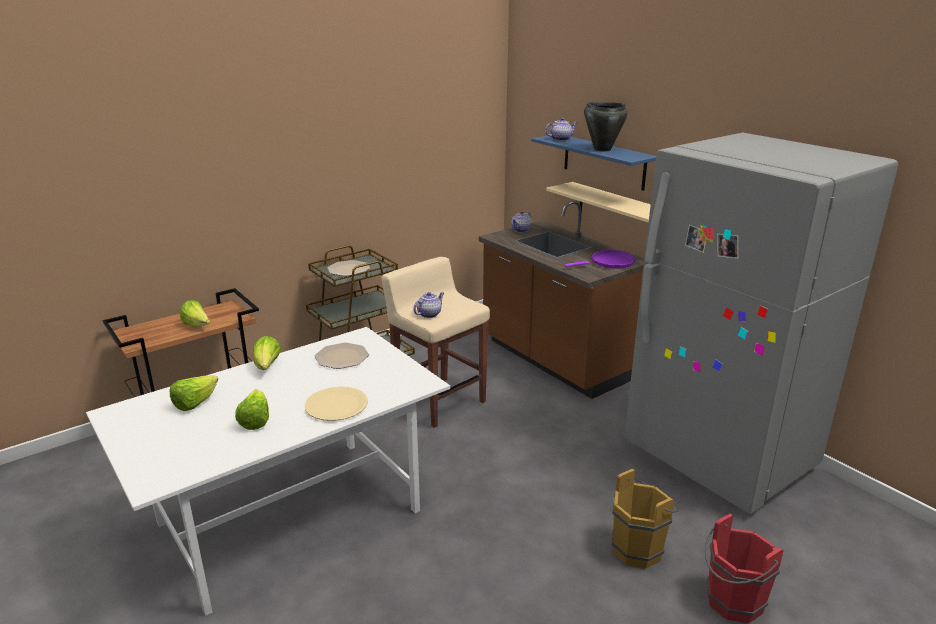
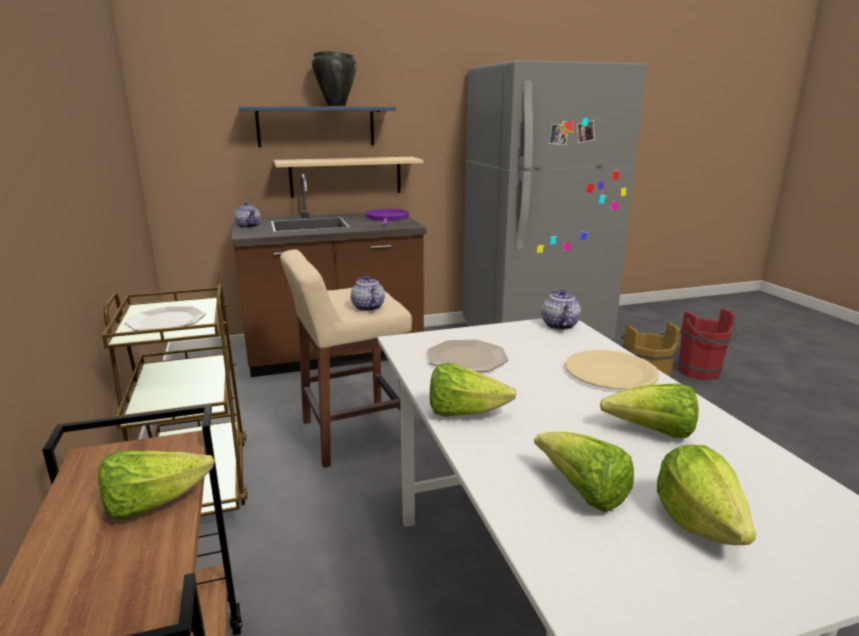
camera: 70 degrees left, 5 degrees down
teapot [545,118,577,141] -> teapot moved to [542,290,581,330]
none -> lettuce [657,445,756,545]

